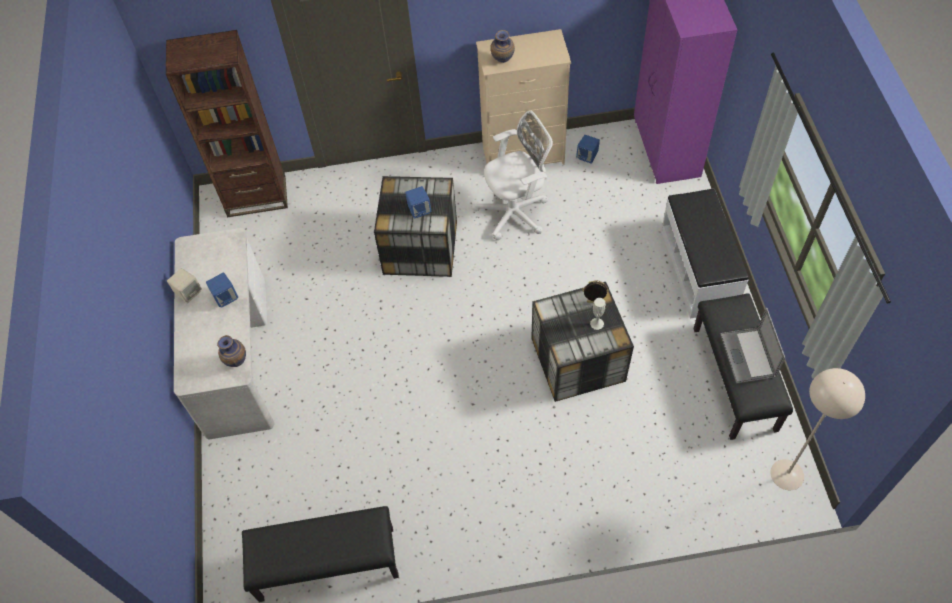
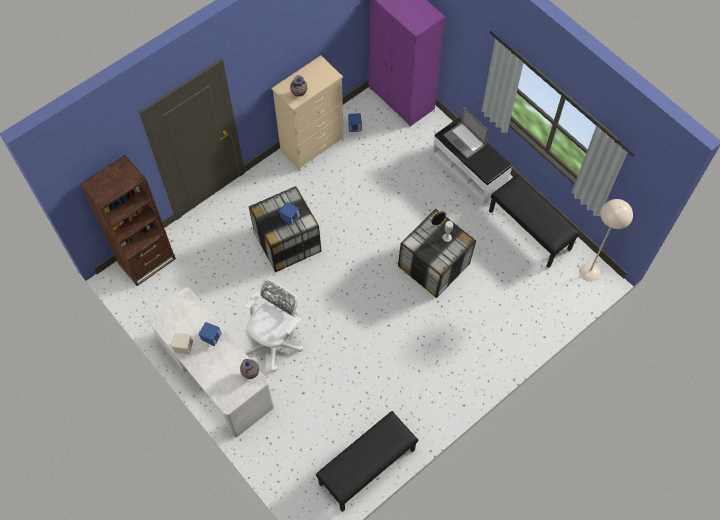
camera: 35 degrees left, 5 degrees up
white office chair [471,110,553,240] -> white office chair moved to [244,278,304,372]
laptop [720,308,785,383] -> laptop moved to [443,107,489,158]

